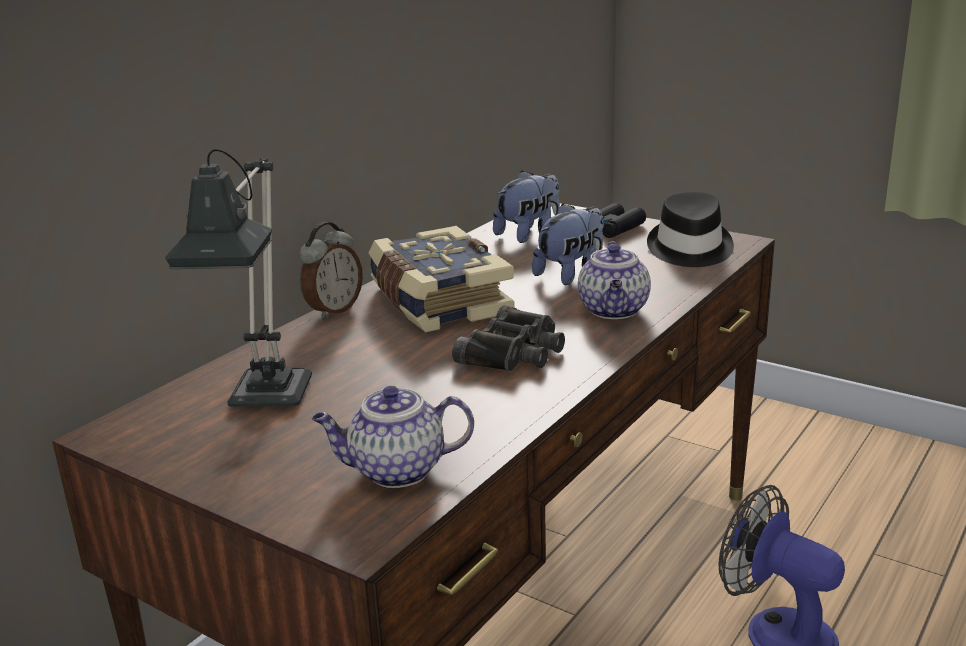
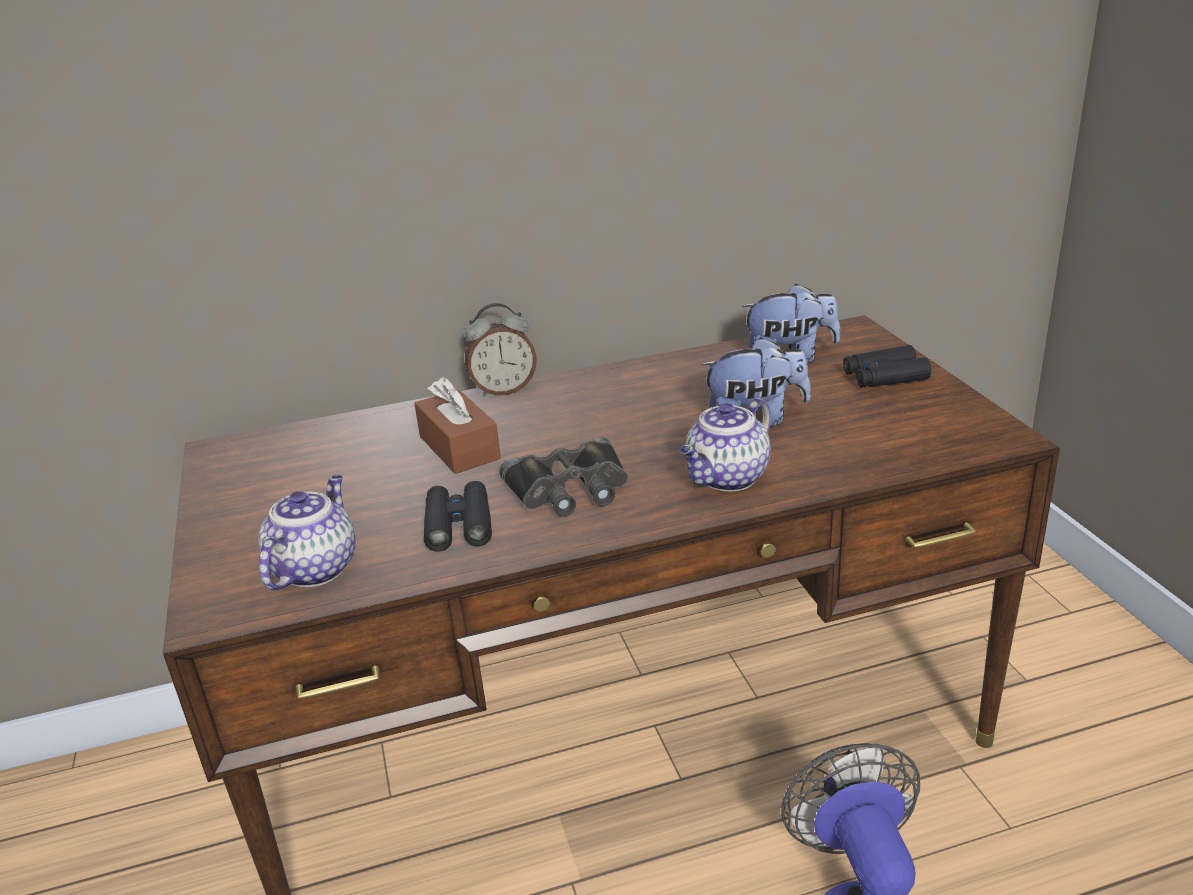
camera: 40 degrees right, 5 degrees up
table lamp [165,149,312,407] -> none
teapot [312,386,474,488] -> teapot turned 75 degrees clockwise [258,475,355,590]
book [369,226,515,332] -> none
black hat [647,191,734,267] -> none
none -> brown tissue box [414,377,501,474]
none -> black binoculars [424,481,492,552]

